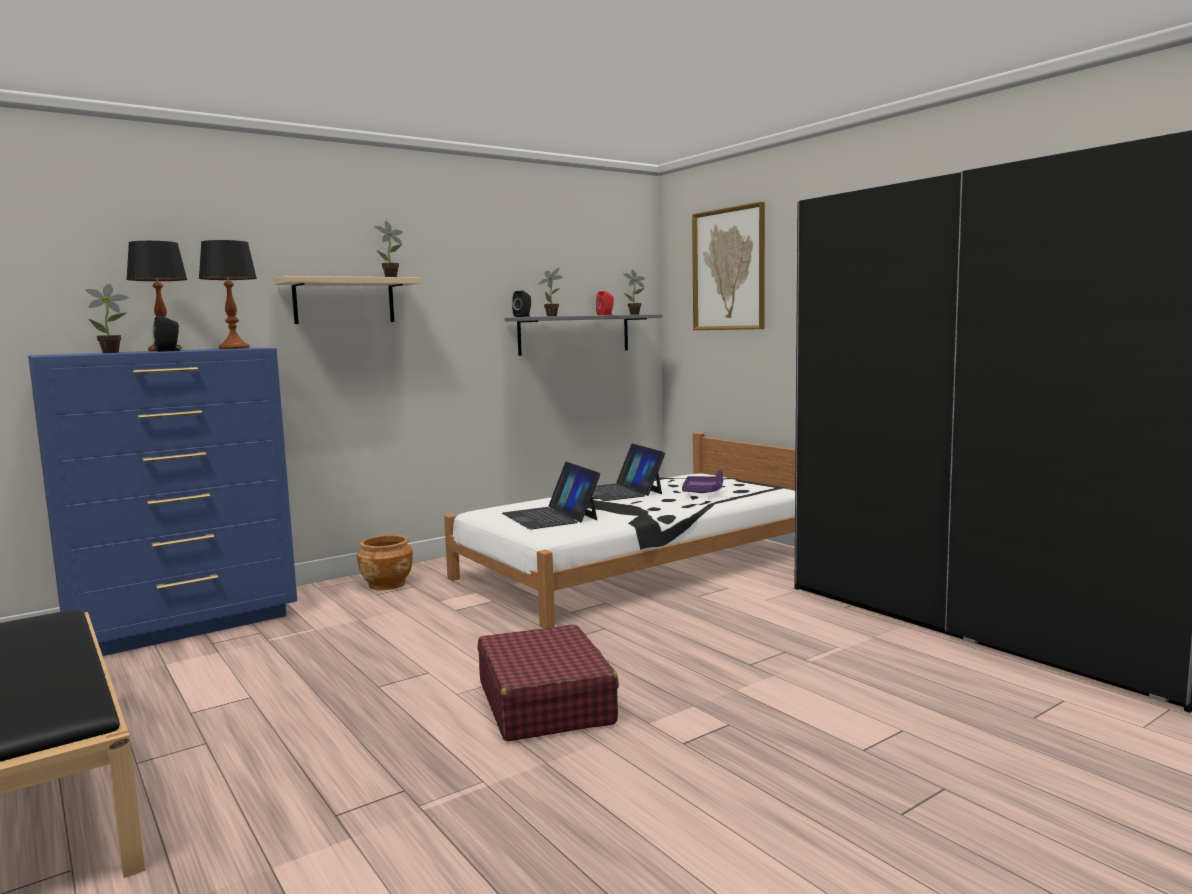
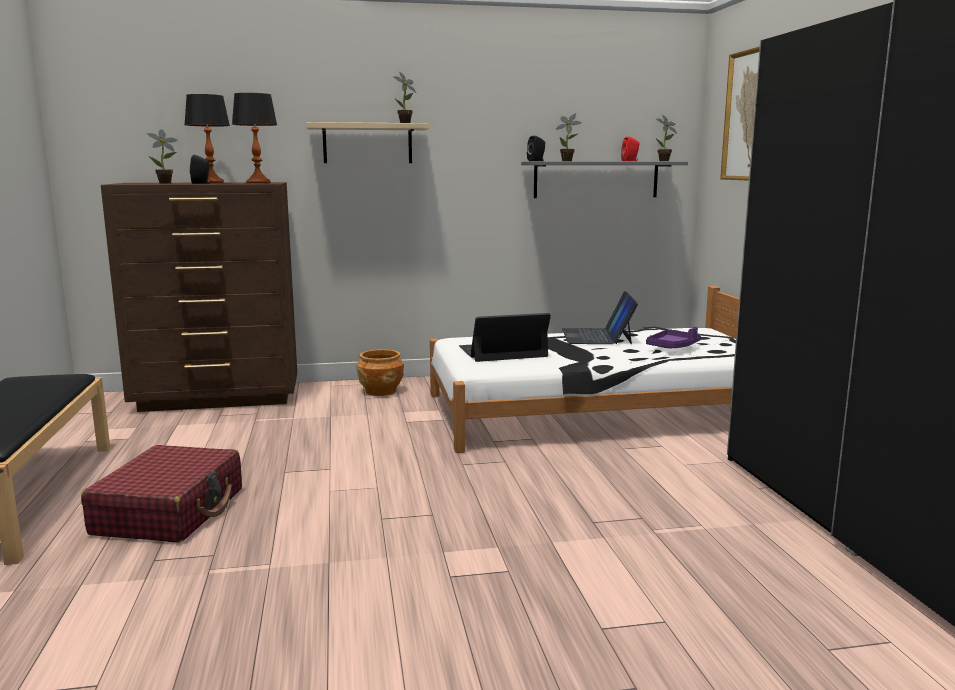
camera: 25 degrees right, 5 degrees up
blue dresser [28,348,297,656] -> brown dresser [101,182,297,412]
red suitcase [478,624,619,741] -> red suitcase moved to [81,445,242,543]
laptop [502,462,601,529] -> laptop turned 75 degrees clockwise [459,313,551,362]

